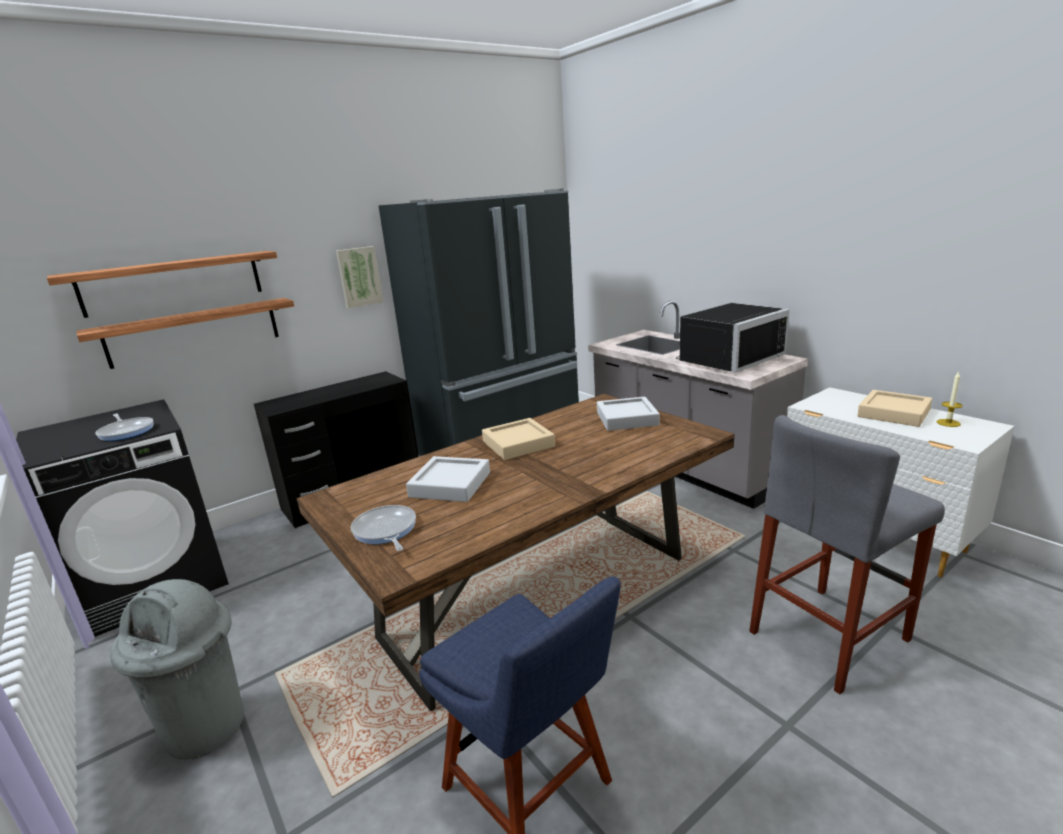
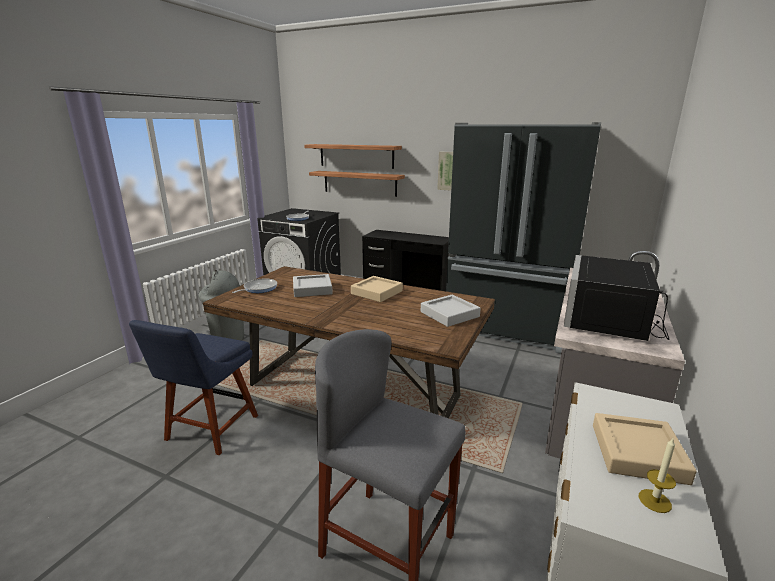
camera: 60 degrees right, 0 degrees up
black microwave [676,303,789,373] -> black microwave turned 90 degrees clockwise [564,255,670,341]

